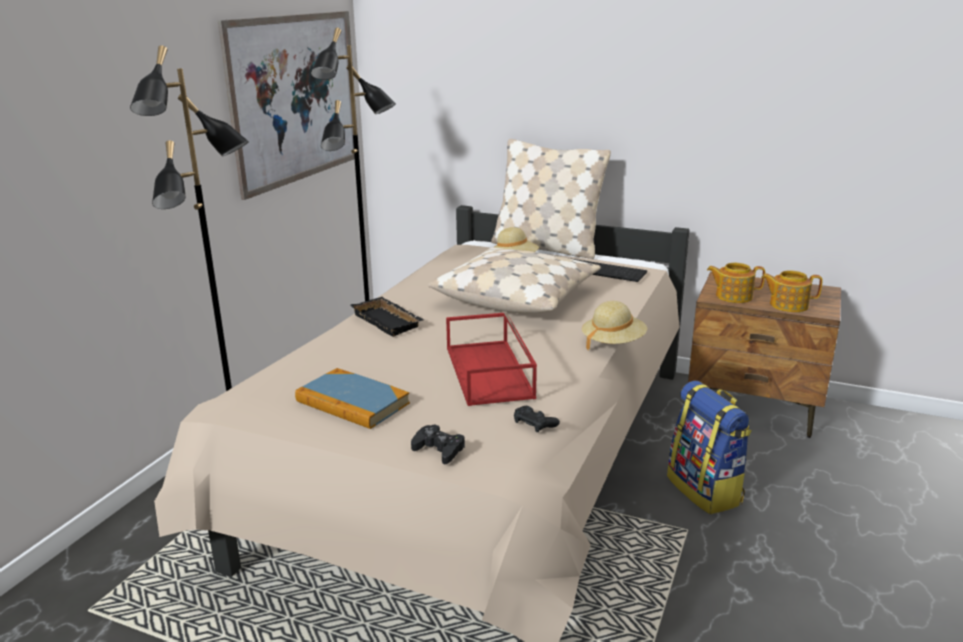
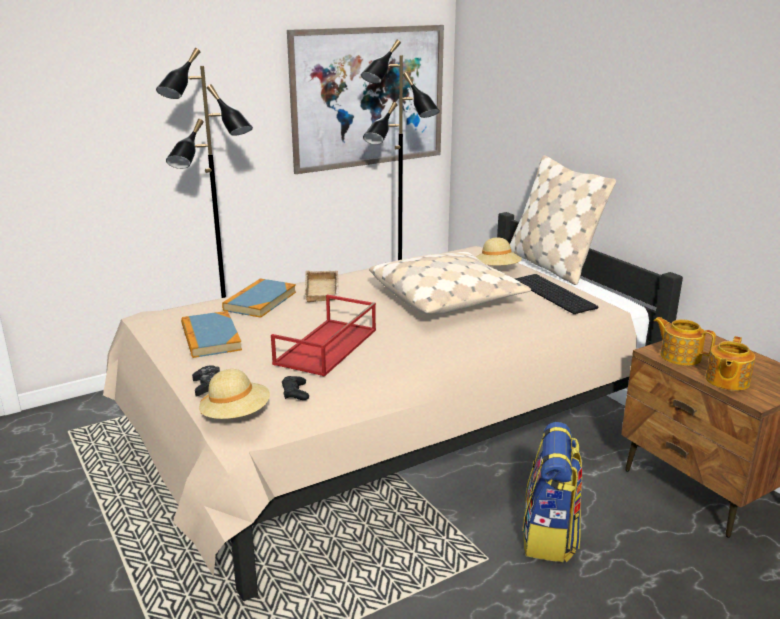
camera: 35 degrees right, 0 degrees up
black tray [350,297,424,337] -> beige tray [304,271,339,302]
beige hat [582,301,647,351] -> beige hat moved to [199,369,270,419]
teapot [761,270,823,312] -> teapot turned 105 degrees counterclockwise [706,336,755,391]
none -> book [222,278,296,318]

